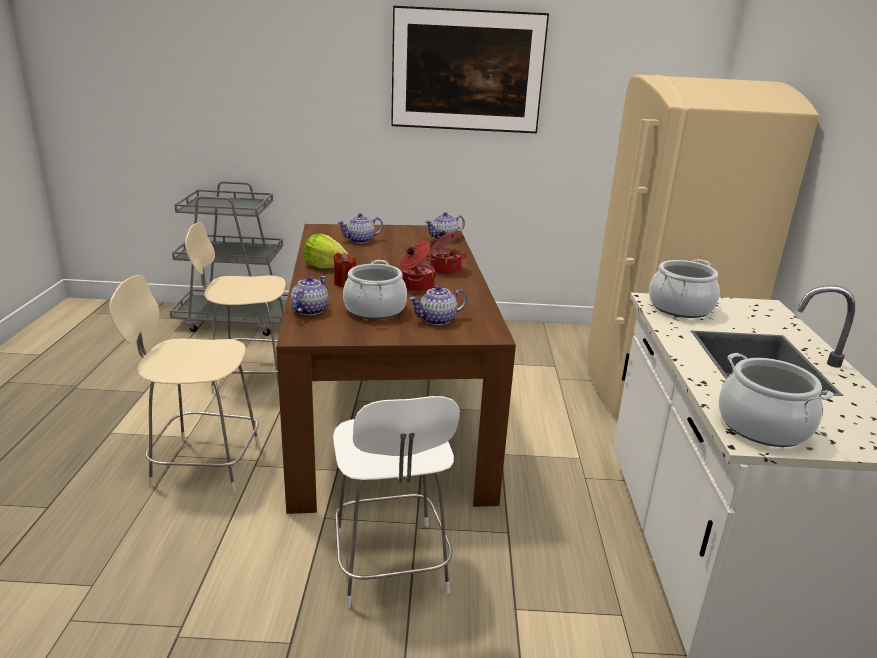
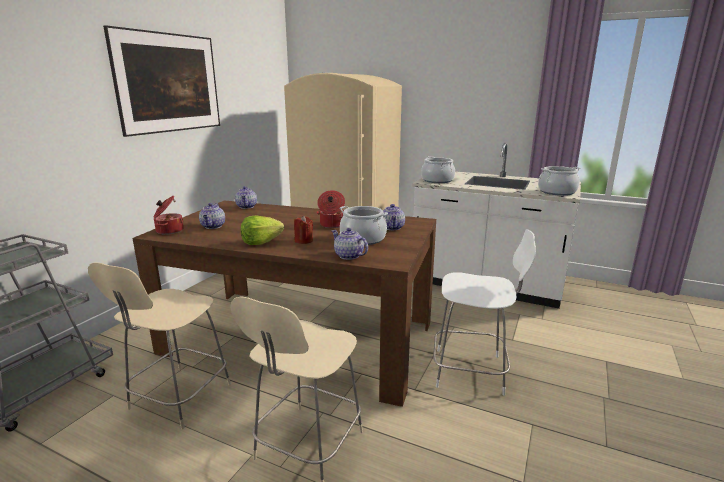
camera: 65 degrees left, 5 degrees down
cooking pot [425,231,467,275] -> cooking pot moved to [154,196,184,235]

